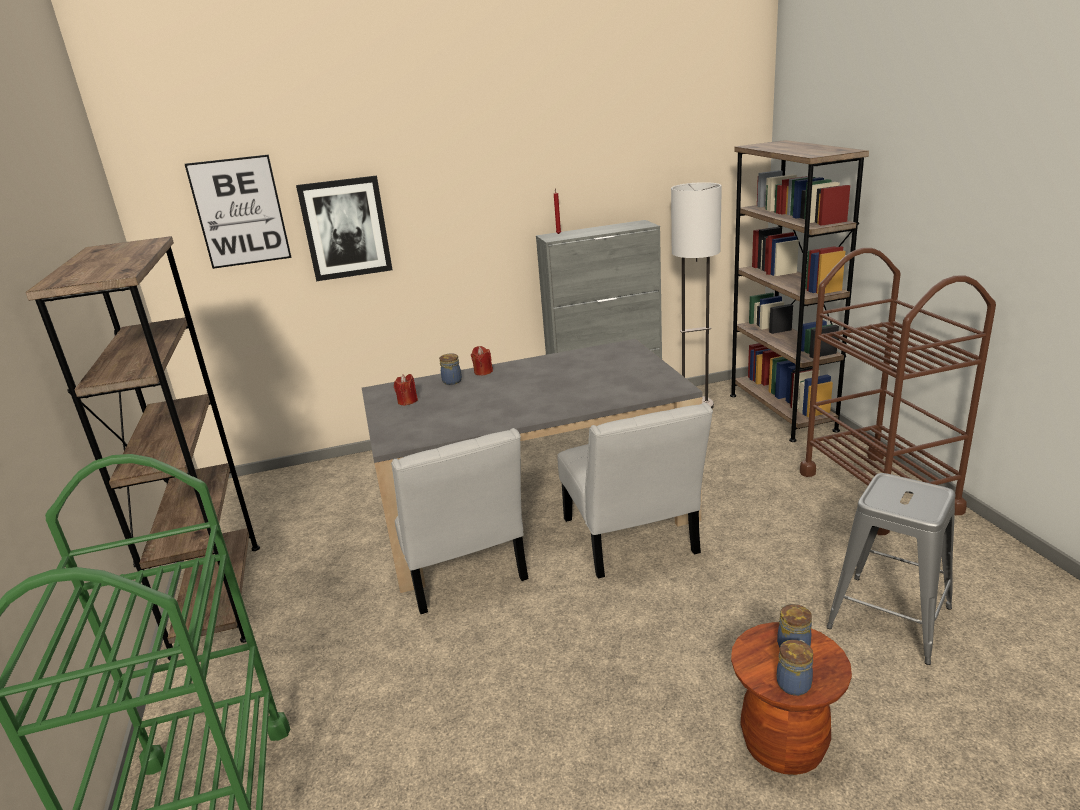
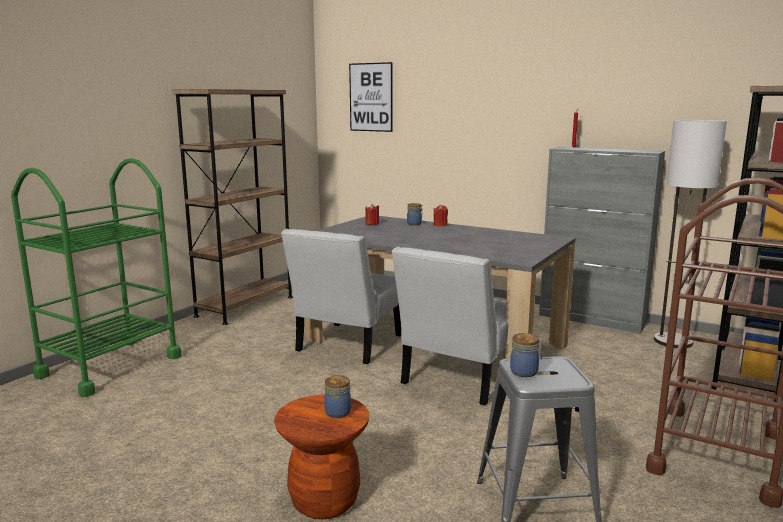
camera: 45 degrees right, 10 degrees down
picture [296,176,393,281] -> none
jar [776,640,813,696] -> jar moved to [510,333,542,377]

